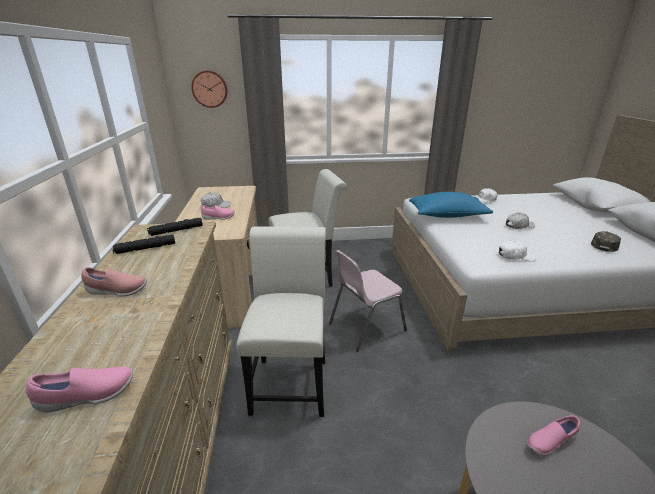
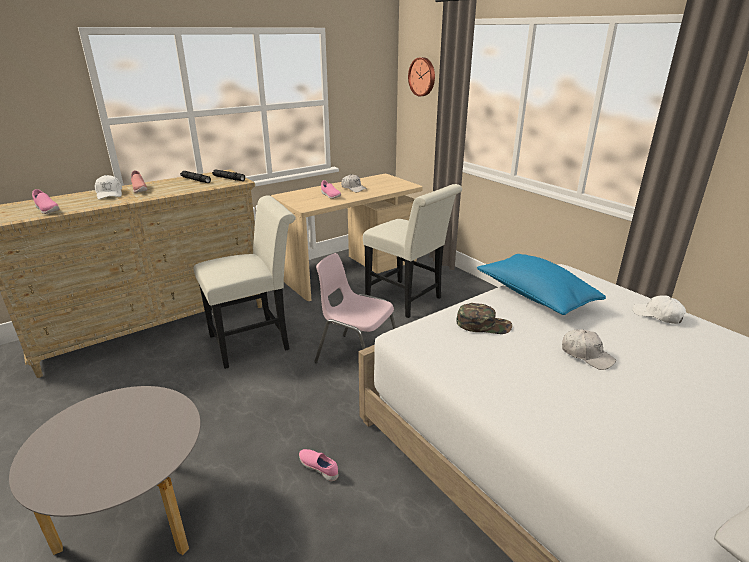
camera: 60 degrees right, 0 degrees up
white cap [499,240,536,262] -> white cap moved to [95,175,122,199]
pink shoe [527,415,580,456] -> pink shoe moved to [299,449,338,481]
green cap [591,231,621,252] -> green cap moved to [456,303,512,334]

